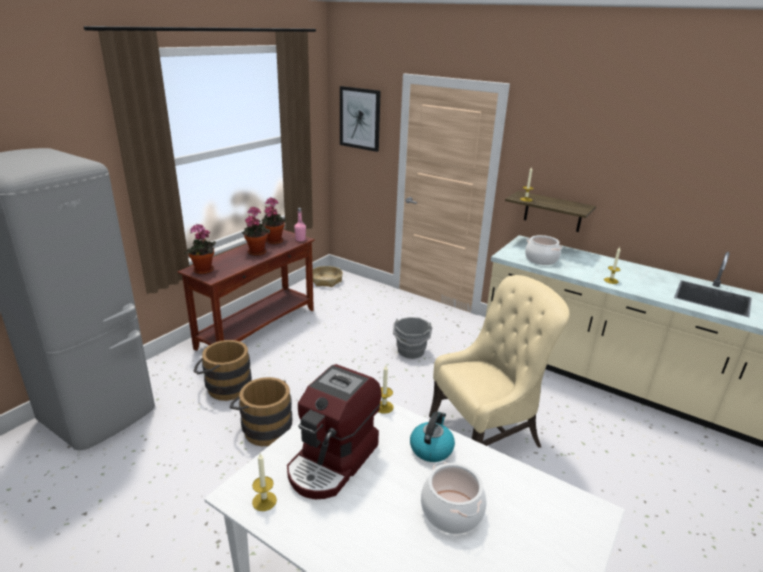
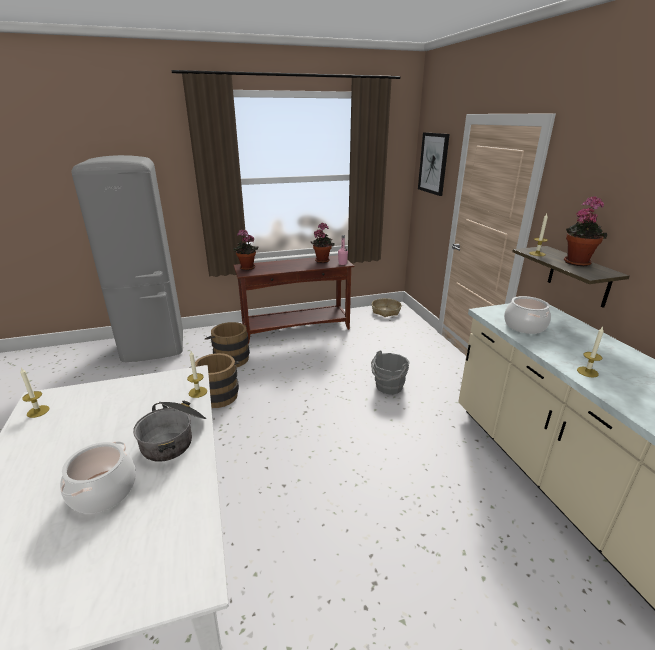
camera: 40 degrees right, 0 degrees up
potted plant [242,206,270,256] -> potted plant moved to [564,196,607,266]
coffee machine [287,364,382,499] -> none
kettle [410,411,455,462] -> cooking pot [133,401,206,462]
beige chair [429,275,570,448] -> none

